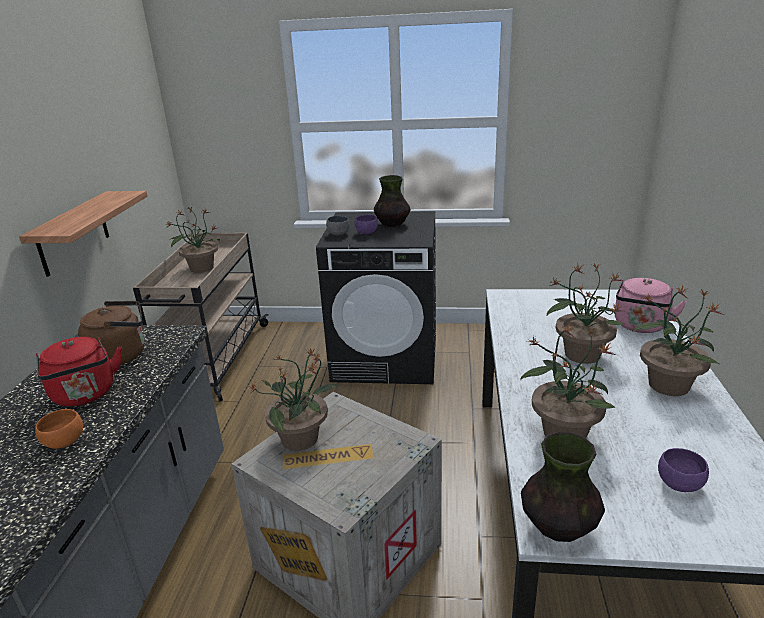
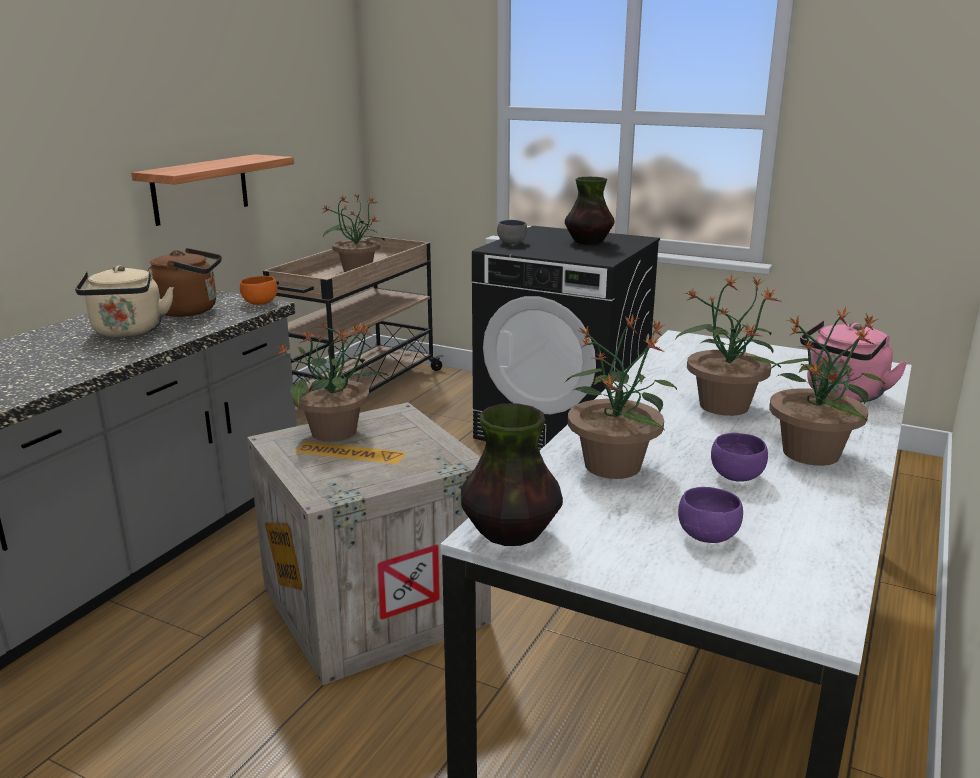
camera: 20 degrees right, 5 degrees down
orange bowl [35,409,83,449] -> orange bowl moved to [240,276,278,305]
red kettle [36,337,122,406] -> beige kettle [75,265,174,337]
purple bowl [355,215,378,234] -> purple bowl moved to [711,433,768,482]

